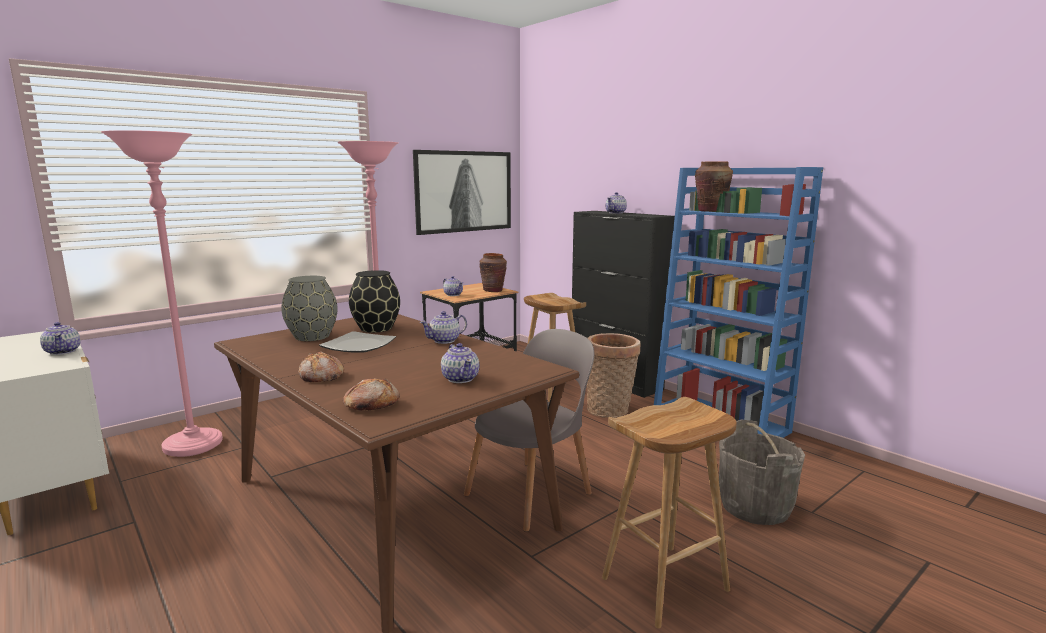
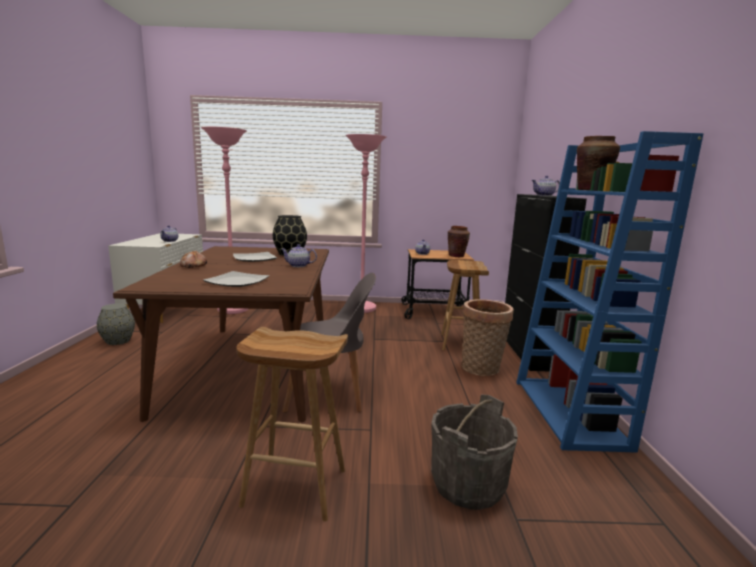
camera: 40 degrees right, 0 degrees up
grey vase [281,276,338,341] -> grey vase moved to [97,303,135,345]
bread [343,378,400,411] -> none
picture [413,150,511,235] -> none
teapot [441,343,479,383] -> plate [203,271,269,287]

